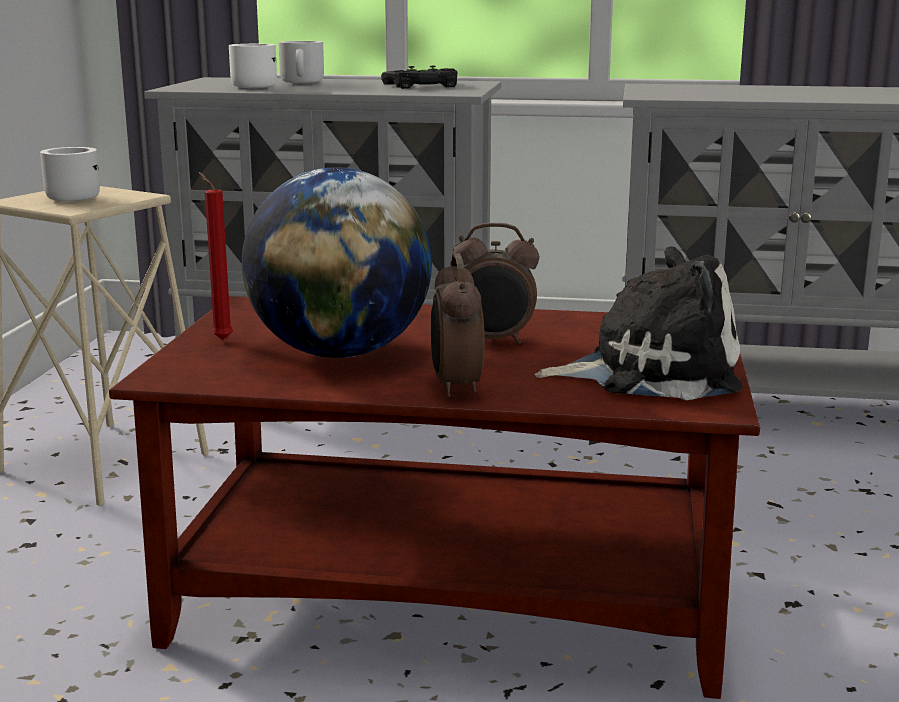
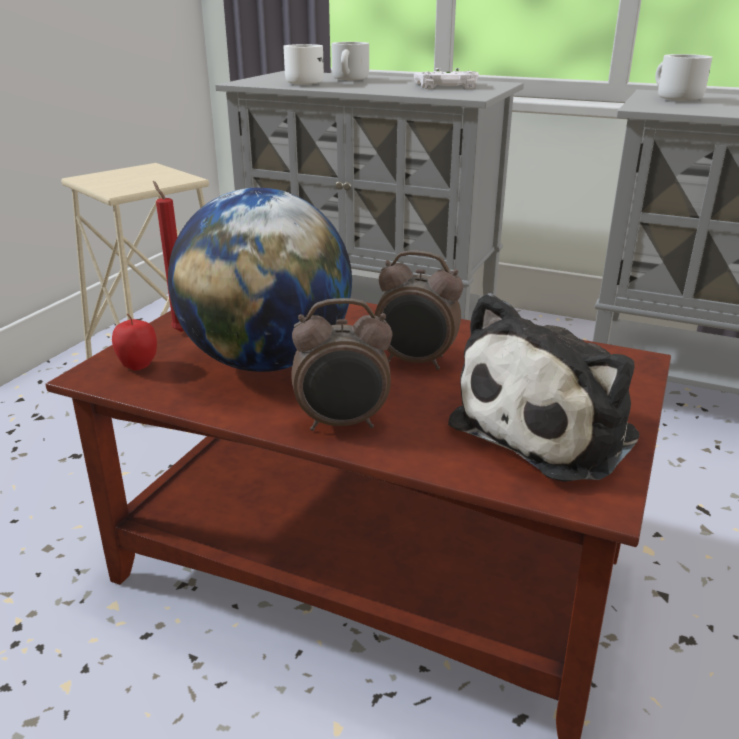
camera: 15 degrees right, 10 degrees up
white mug [40,147,100,201] -> white mug moved to [655,54,713,101]
black game controller [381,66,457,89] -> white game controller [414,68,479,89]
alarm clock [431,253,485,397] -> alarm clock turned 105 degrees counterclockwise [291,298,392,431]
plush toy [534,246,743,400] -> plush toy turned 120 degrees clockwise [448,293,640,482]
none -> apple [112,314,157,370]

